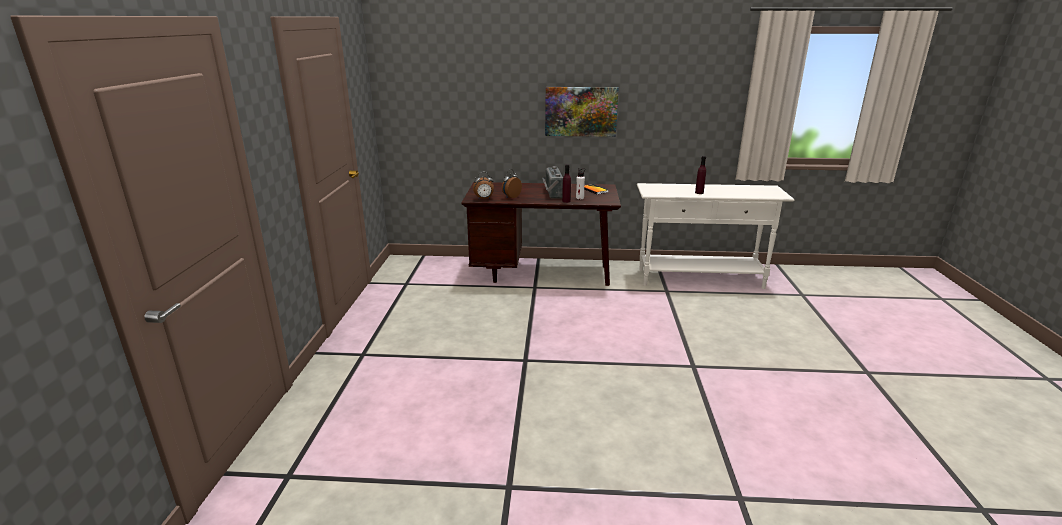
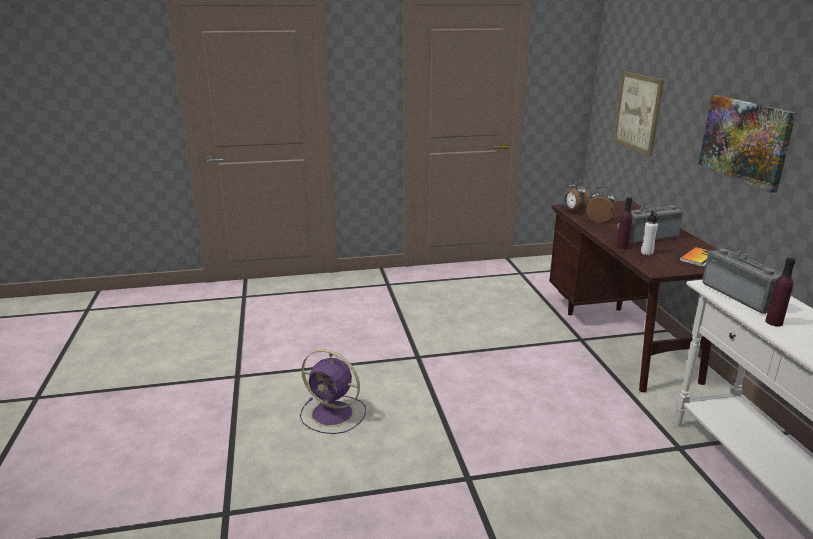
camera: 75 degrees right, 0 degrees up
none -> purple fan [300,349,366,434]
none -> picture [613,71,664,156]
none -> radio [702,248,782,314]

